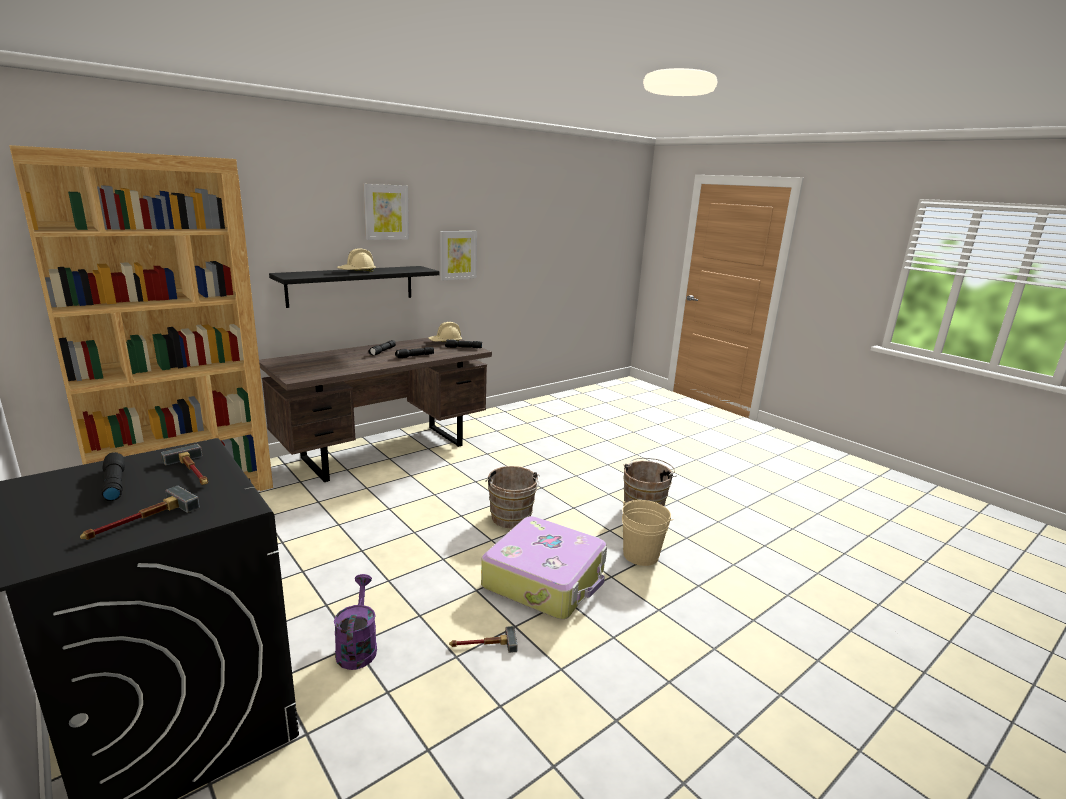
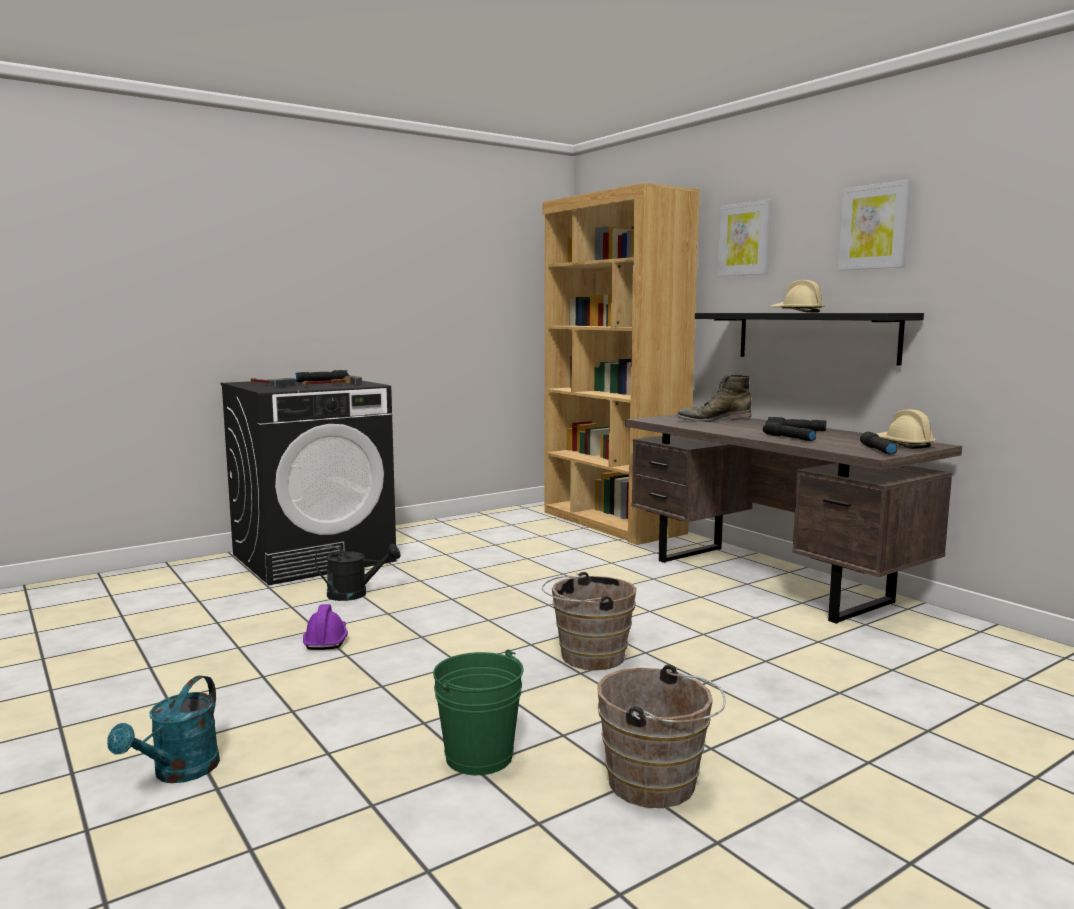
camera: 95 degrees right, 10 degrees down
purple watering can [334,574,377,670] -> black watering can [315,544,401,601]
picture [440,231,477,280] -> picture moved to [718,200,771,276]
hammer [449,626,518,653] -> purple hard hat [303,604,348,650]
suitcase [481,516,607,619] -> none
beige bucket [622,500,674,566] -> green bucket [433,649,524,775]
none -> turquoise watering can [107,675,220,783]
none -> green boot [676,375,752,422]

